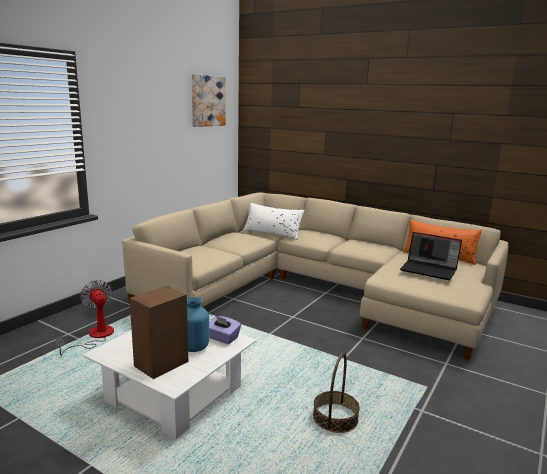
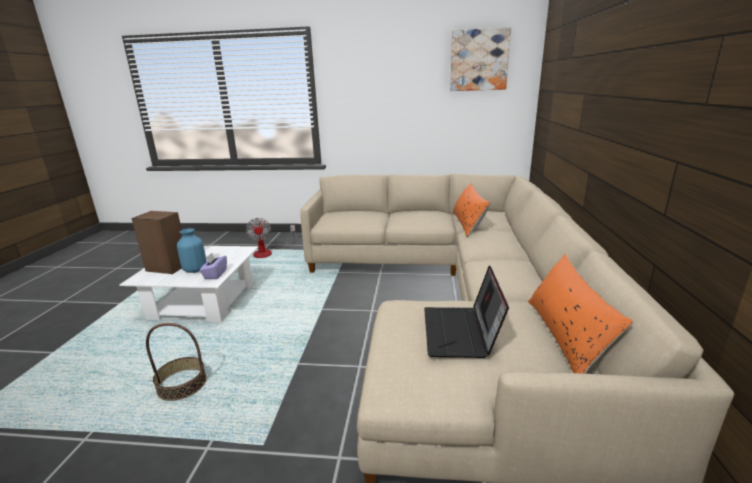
camera: 65 degrees right, 5 degrees up
fan [55,280,114,356] -> fan turned 135 degrees clockwise [246,218,295,258]
white pillow [243,202,304,240] -> orange pillow [453,183,490,237]

